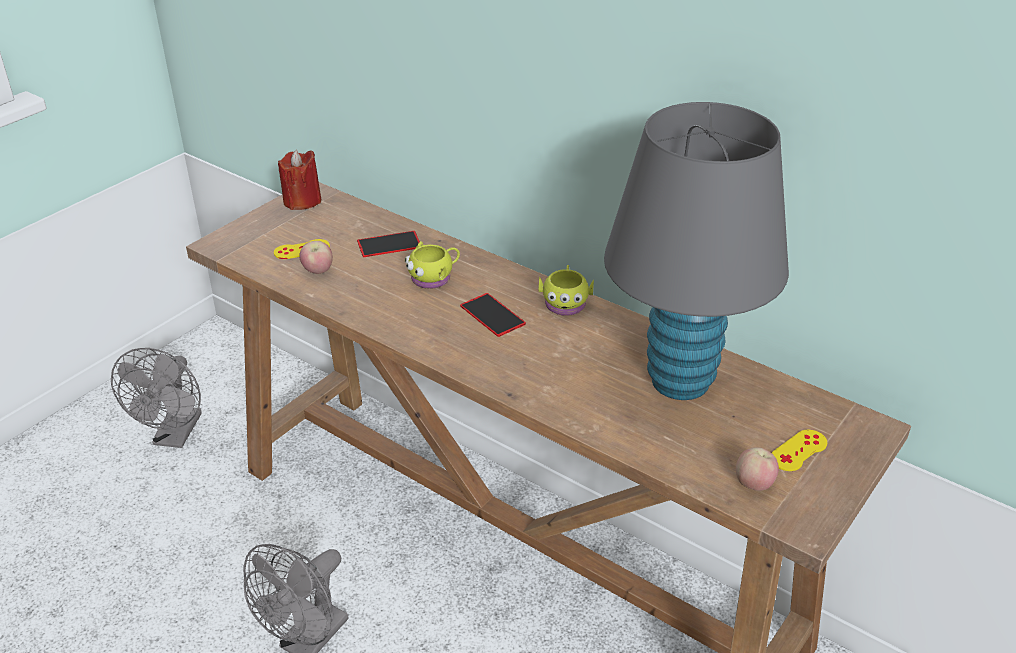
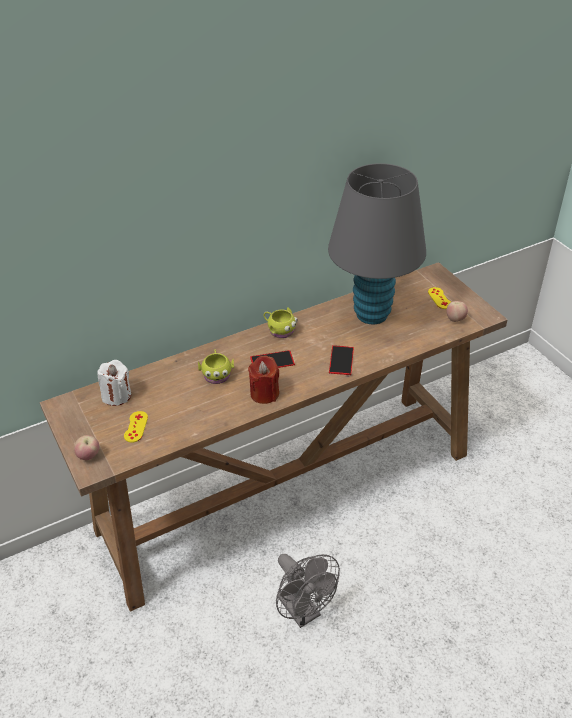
camera: 65 degrees left, 5 degrees up
grey fan [111,348,202,448] -> none
red candle [278,150,321,210] -> red candle moved to [248,356,279,404]
apple [299,241,333,274] -> apple moved to [74,435,99,460]
phone [357,231,420,257] -> phone moved to [329,345,354,375]
none -> white candle [97,360,131,406]

